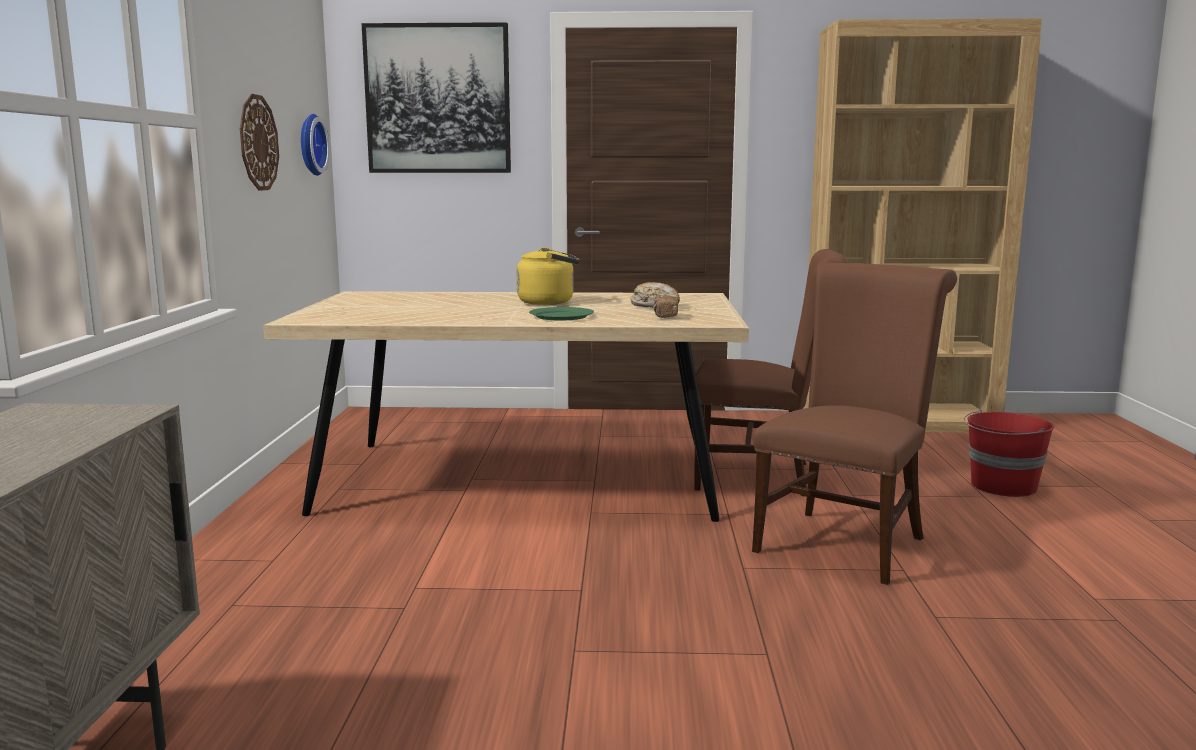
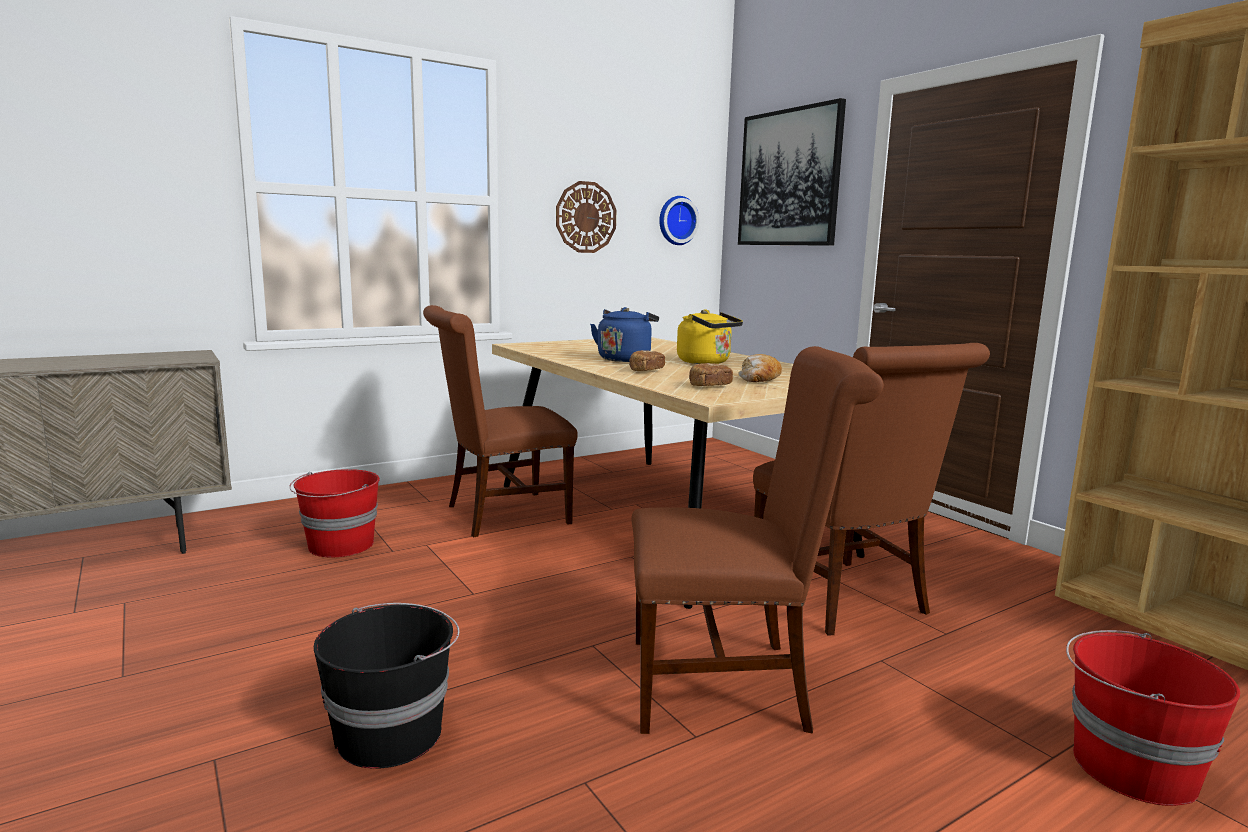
camera: 55 degrees right, 0 degrees up
green plate [529,307,594,320] -> bread [629,350,665,371]
none -> red bucket [289,469,380,557]
none -> black bucket [314,603,459,769]
none -> brown chair [423,305,578,537]
none -> blue kettle [590,307,659,362]

